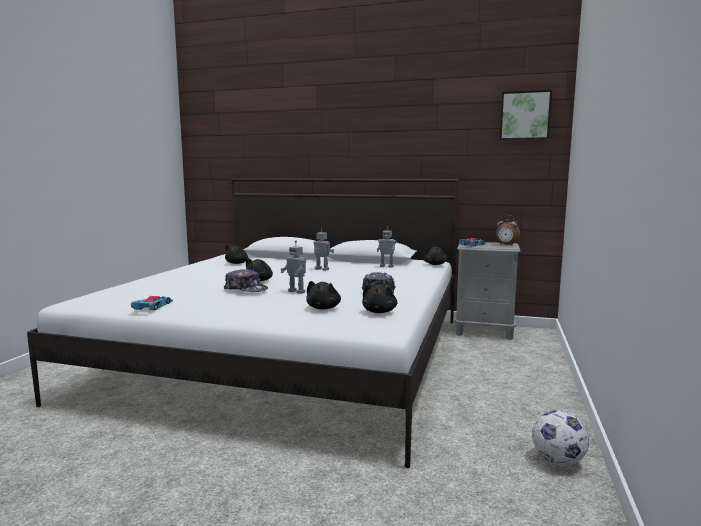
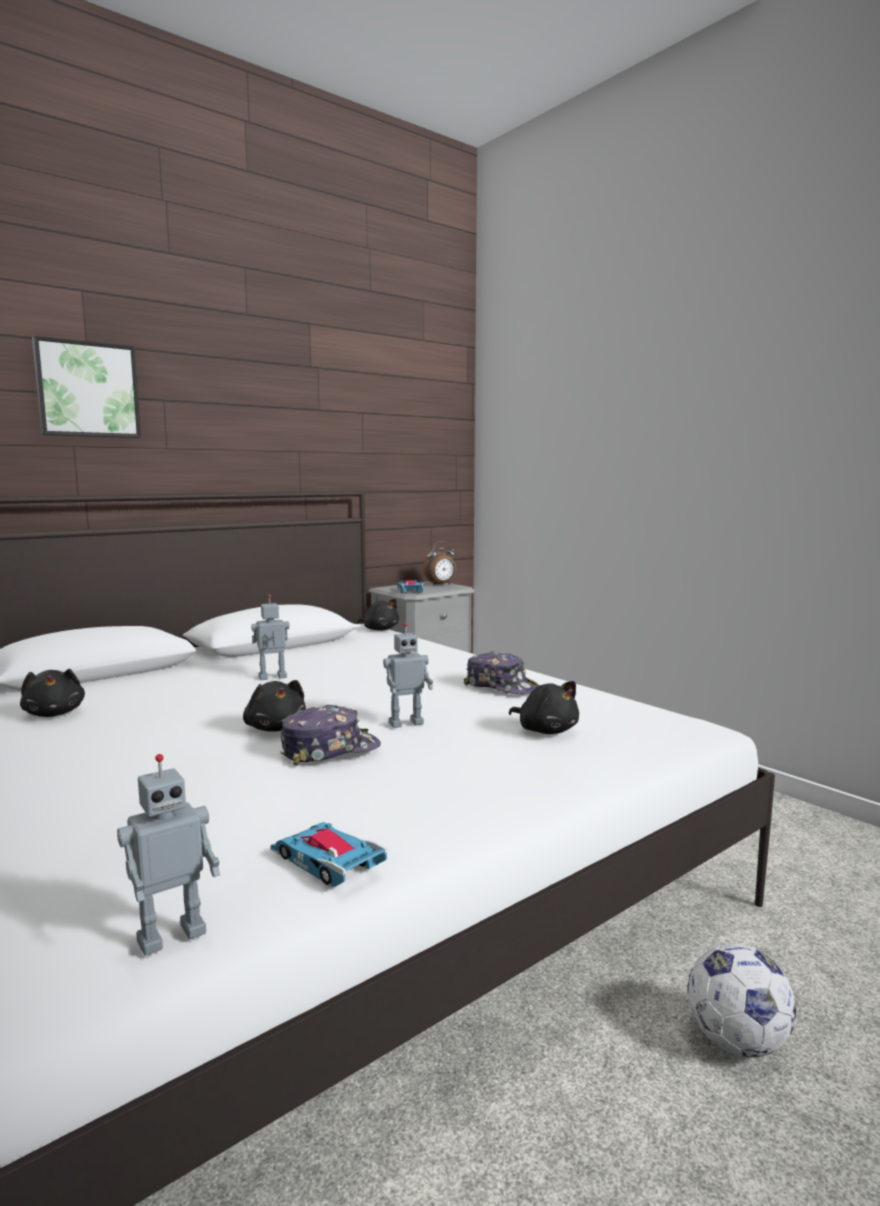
camera: 55 degrees left, 0 degrees up
black plush toy [362,284,397,313] -> none
toy robot [377,226,396,268] -> toy robot moved to [117,754,220,956]
picture [500,90,552,140] -> picture moved to [32,336,141,438]
football [532,410,589,466] -> football moved to [687,944,796,1058]

